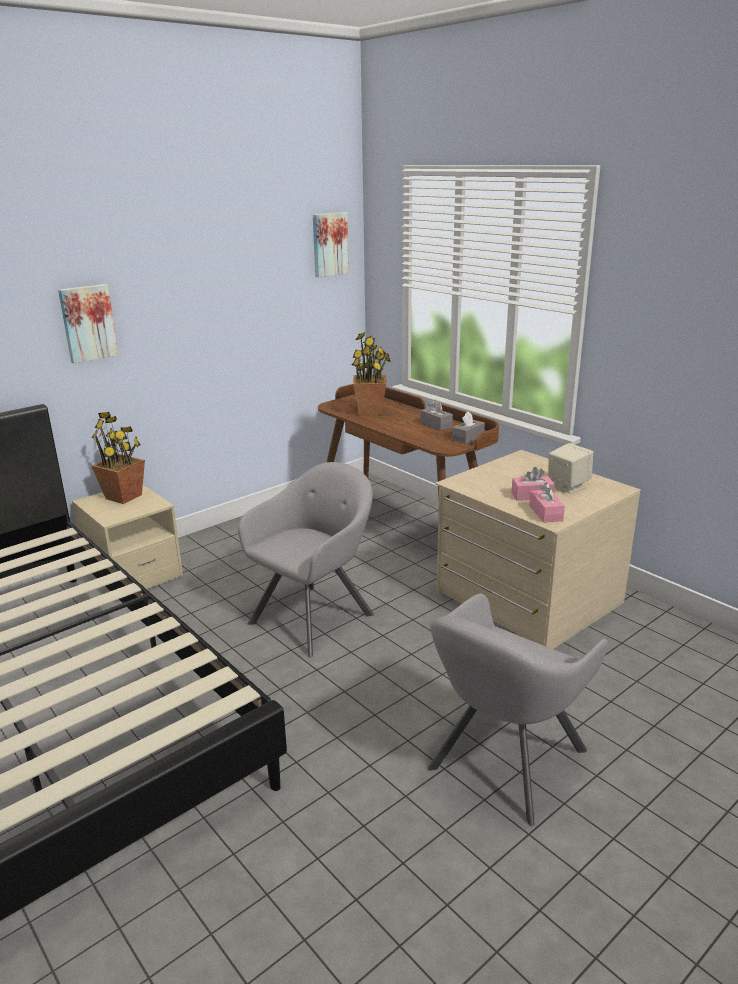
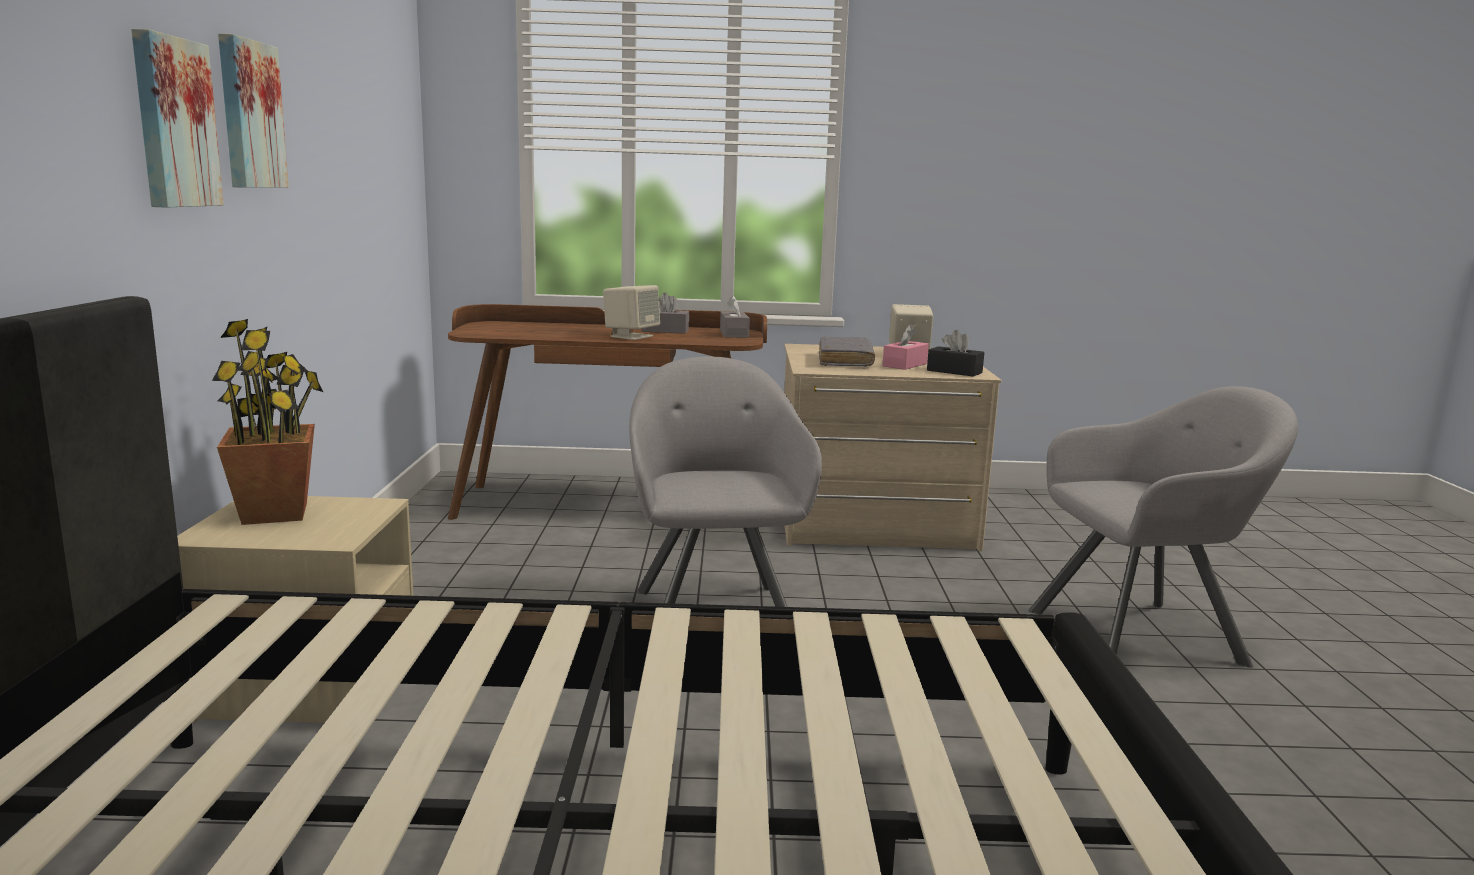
camera: 50 degrees left, 10 degrees down
picture [313,212,349,277] -> picture moved to [218,33,289,188]
potted plant [352,332,391,415] -> none
grey armchair [427,593,608,826] -> grey armchair turned 90 degrees counterclockwise [1028,386,1298,668]
pink tissue box [530,482,565,523] -> black tissue box [927,330,984,377]
none -> beige speaker [603,285,660,340]
none -> grey book [819,336,875,367]

